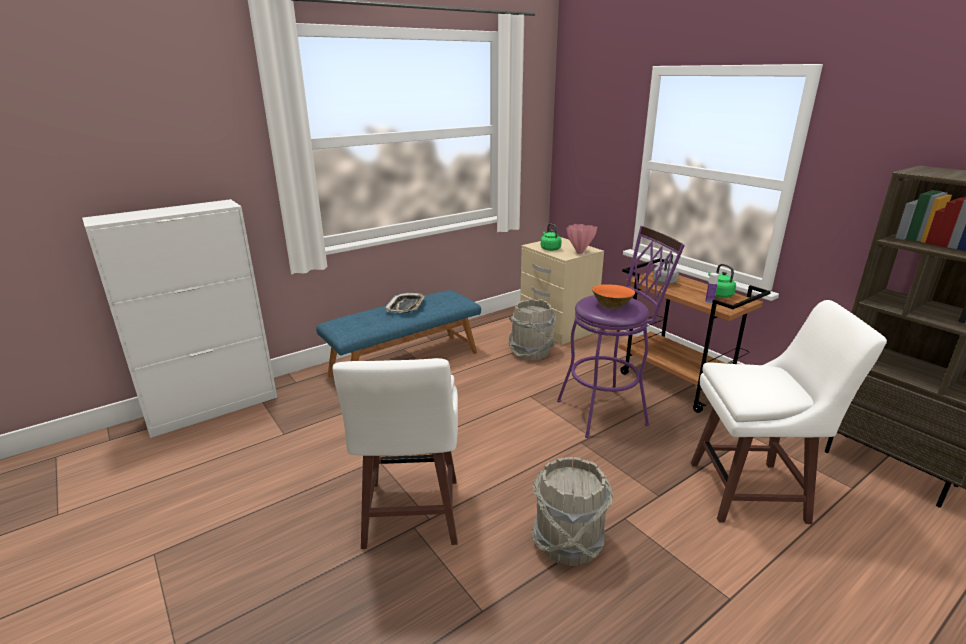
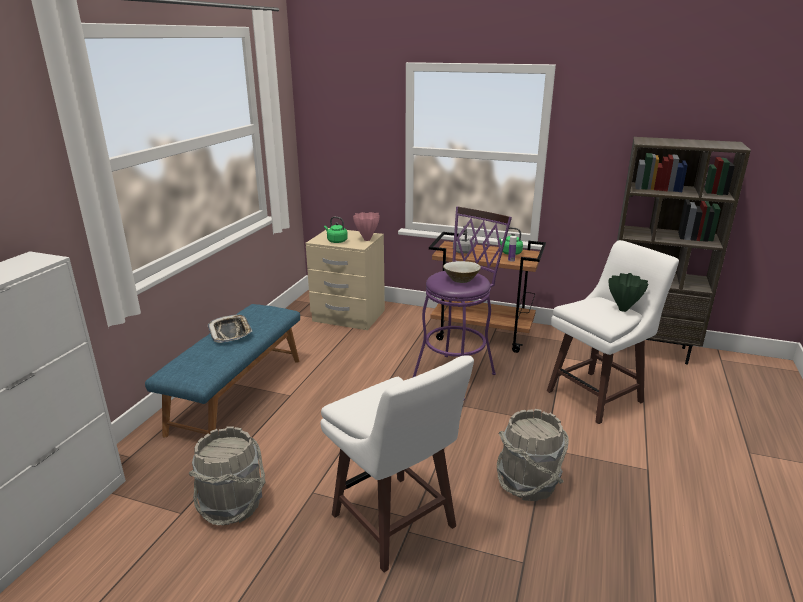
camera: 35 degrees left, 0 degrees up
grey bucket [509,299,556,360] -> grey bucket moved to [189,426,266,525]
orange bowl [592,284,635,309] -> beige bowl [443,261,481,283]
none -> green vase [609,273,648,312]

